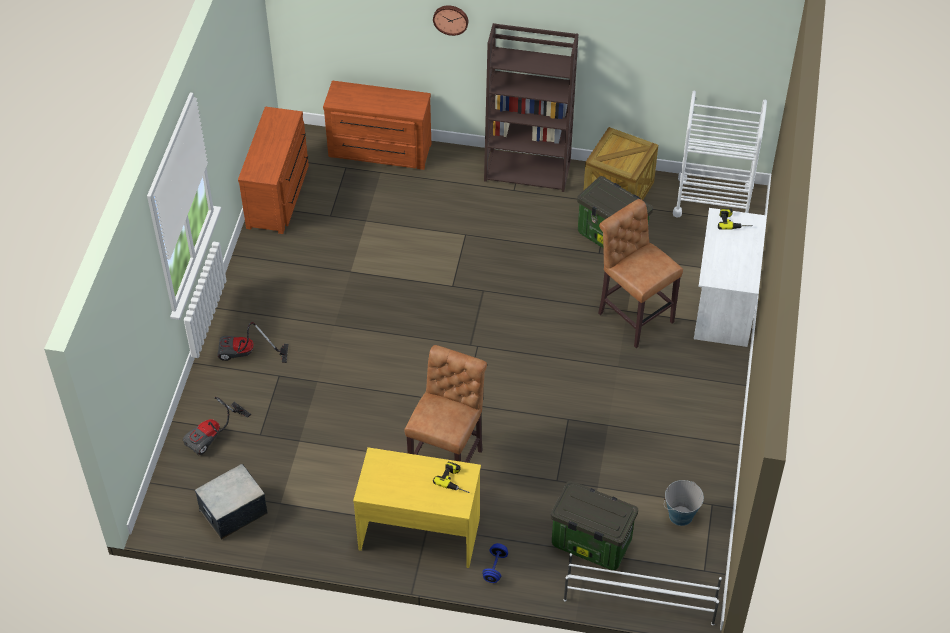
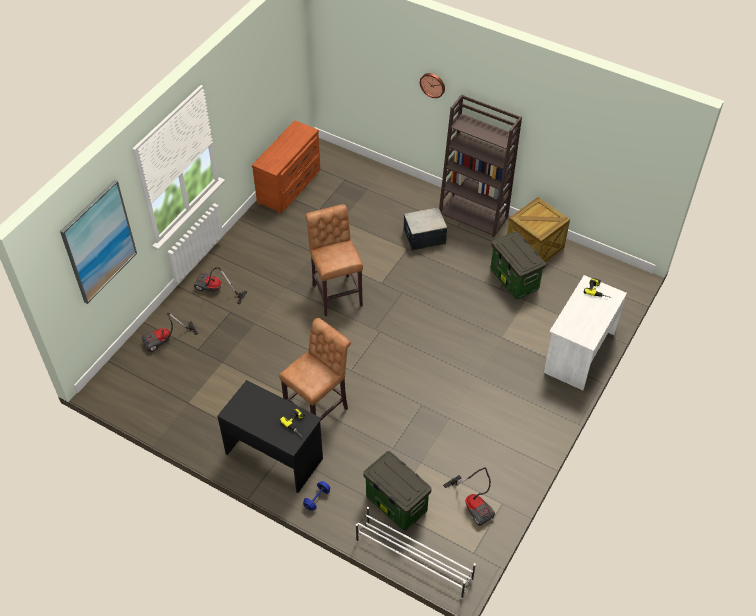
camera: 20 degrees right, 0 degrees up
storage box [195,464,268,540] -> storage box moved to [403,207,447,251]
brown dresser [323,80,431,170] -> none
yellow desk [353,447,481,568] -> black desk [217,380,323,493]
brown stool [598,199,683,348] -> brown stool moved to [305,204,363,316]
bucket [664,480,704,526] -> vacuum cleaner [443,467,495,527]
white cart [673,91,767,217] -> none
none -> picture [60,180,137,304]

